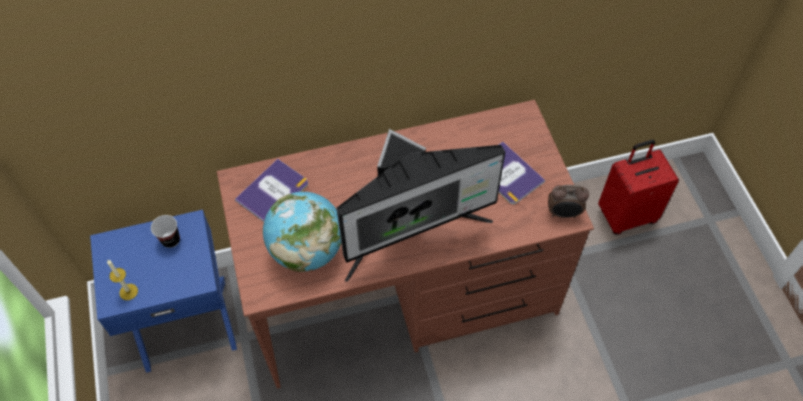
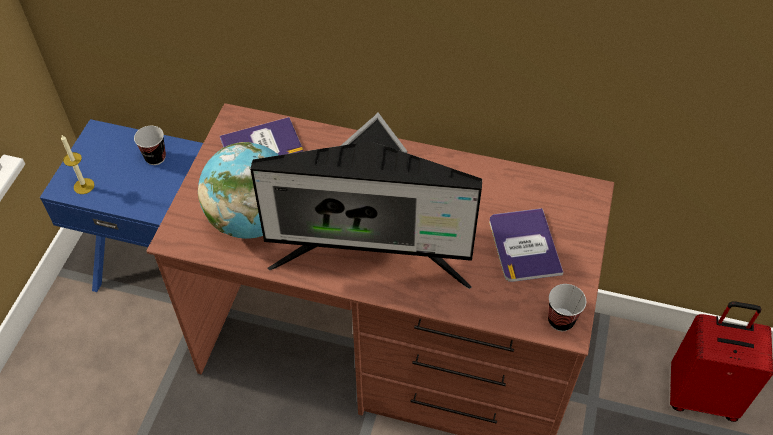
camera: 30 degrees right, 5 degrees down
alarm clock [548,185,589,218] -> cup [548,284,586,331]

